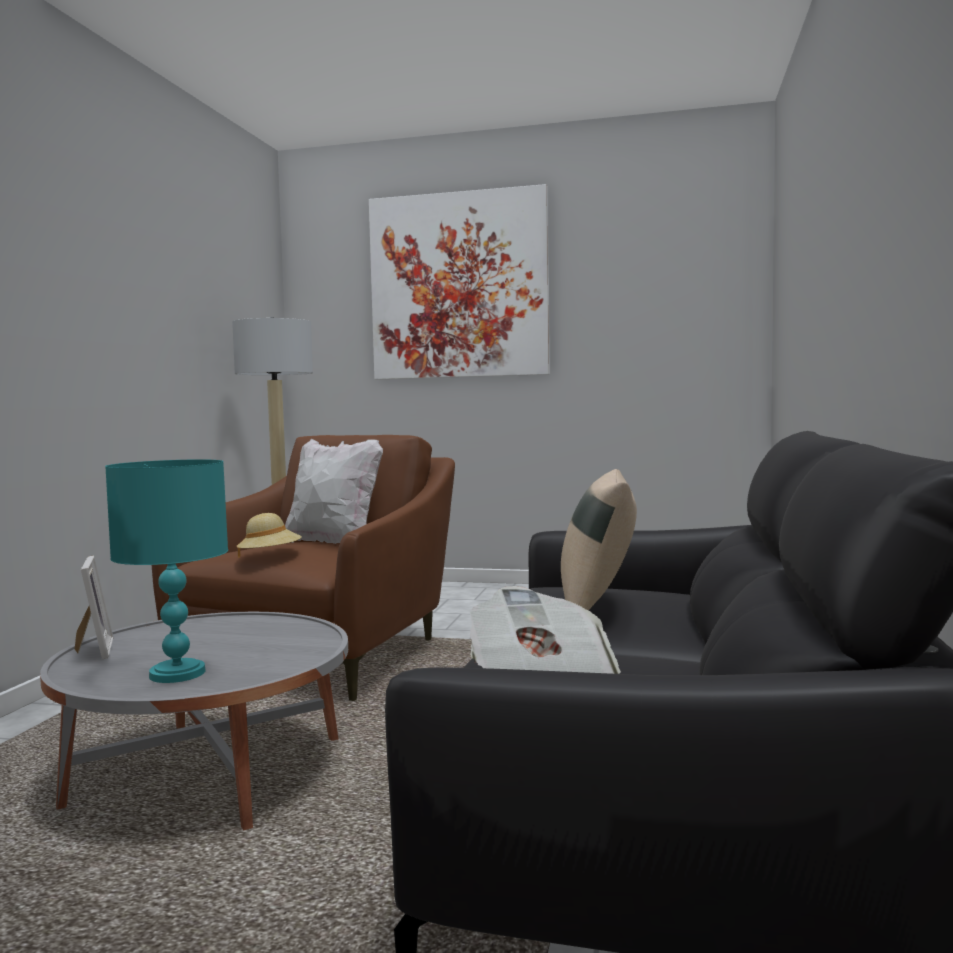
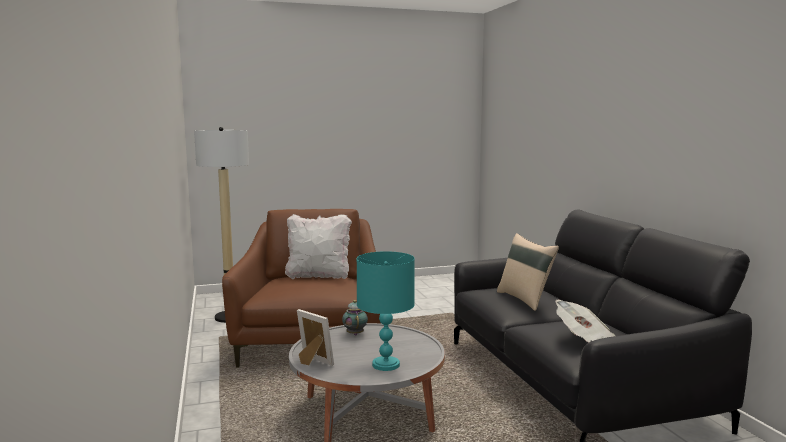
camera: 30 degrees left, 5 degrees up
beige hat [236,513,302,558] -> none
picture [369,184,550,379] -> none
none -> teapot [342,300,368,335]

